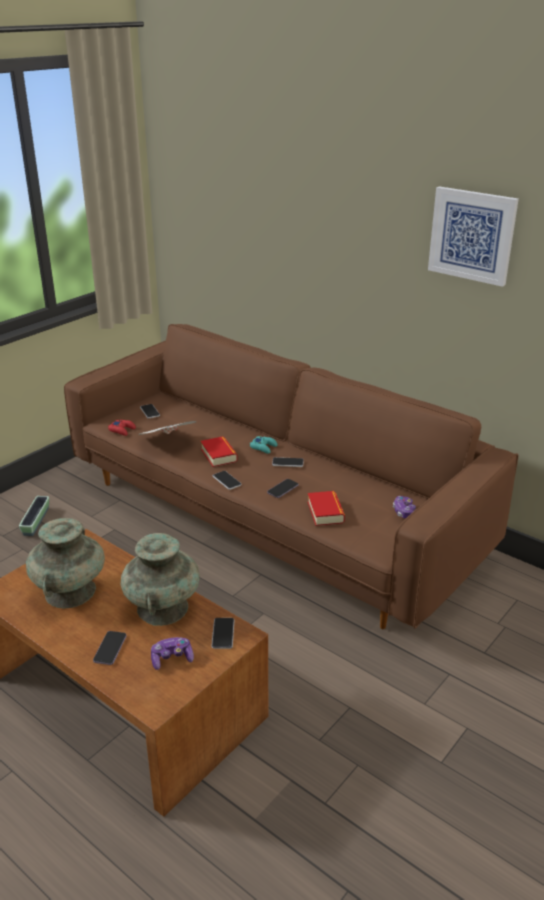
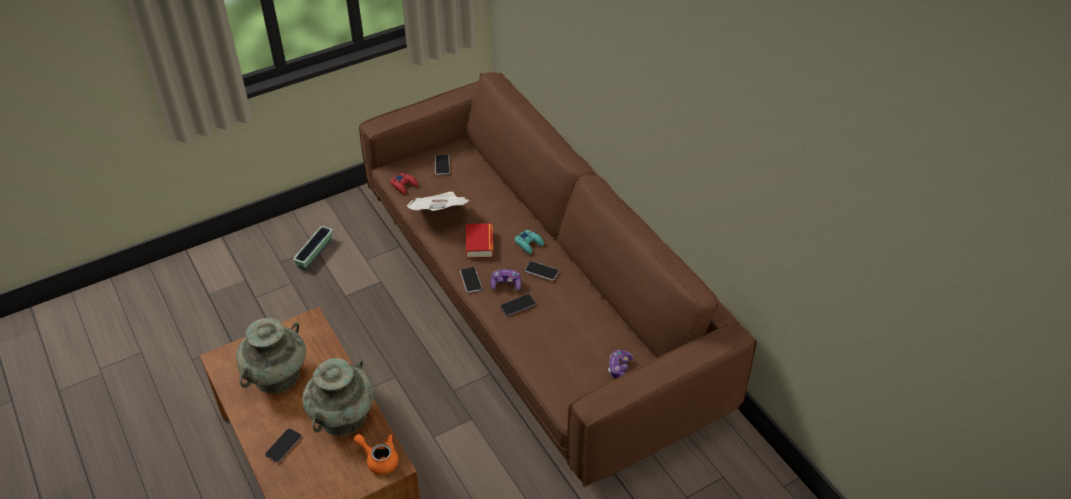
camera: 20 degrees right, 15 degrees up
game controller [151,637,194,670] -> game controller moved to [490,269,521,291]
phone [212,618,235,649] -> orange teapot [354,434,399,475]
book [307,491,345,526] -> none
picture [428,186,519,287] -> none

